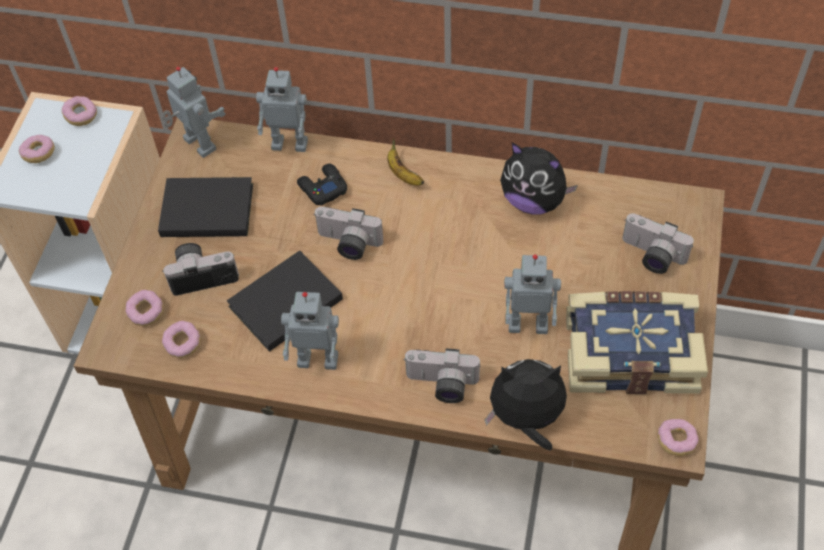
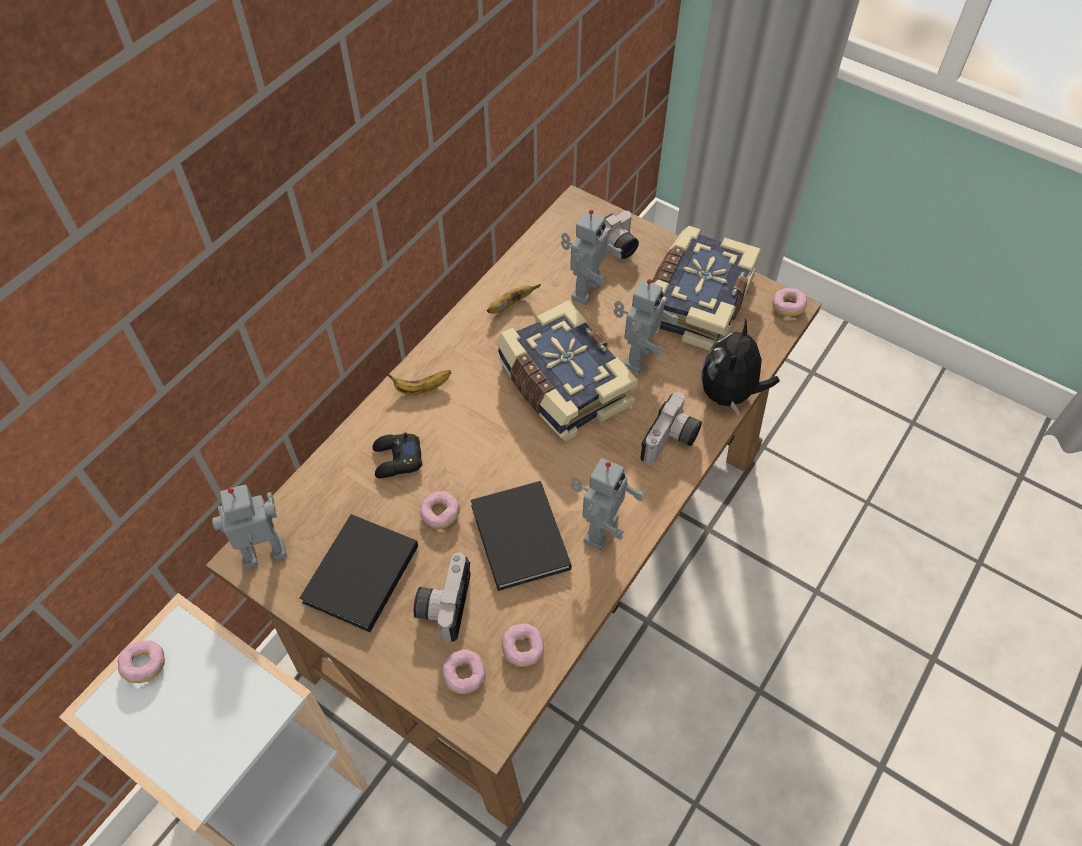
camera: 70 degrees left, 0 degrees up
donut [19,135,55,163] -> donut moved to [420,491,460,529]
toy robot [256,67,308,152] -> toy robot moved to [561,210,622,305]
camera [313,207,383,260] -> none
plush toy [500,142,578,215] -> banana [487,284,541,314]
none -> book [496,300,638,441]

